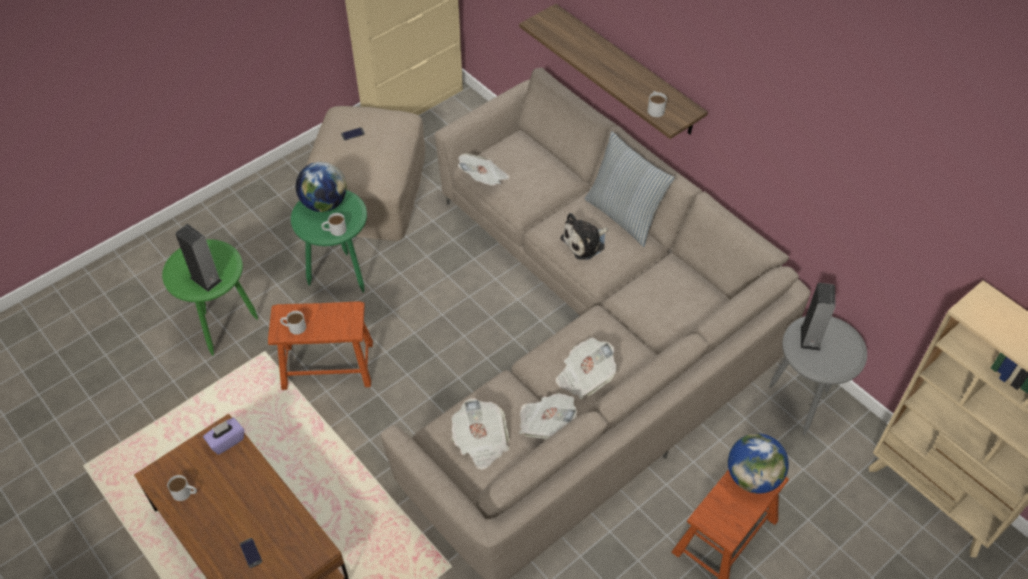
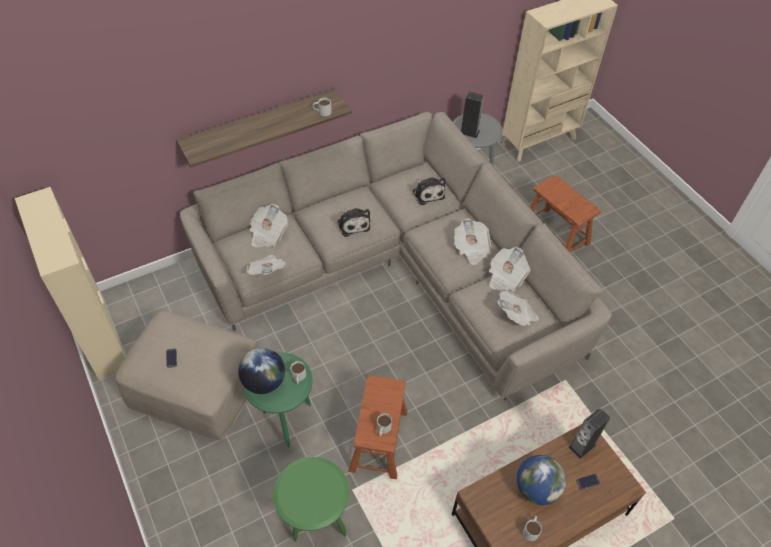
camera: 80 degrees left, 0 degrees up
speaker [176,224,222,292] -> speaker moved to [569,408,610,459]
purple tissue box [203,418,244,455] -> none
pillow [584,131,675,247] -> none
globe [728,433,789,494] -> globe moved to [517,455,566,505]
none -> newspaper [250,204,288,247]
none -> plush toy [413,178,445,205]

